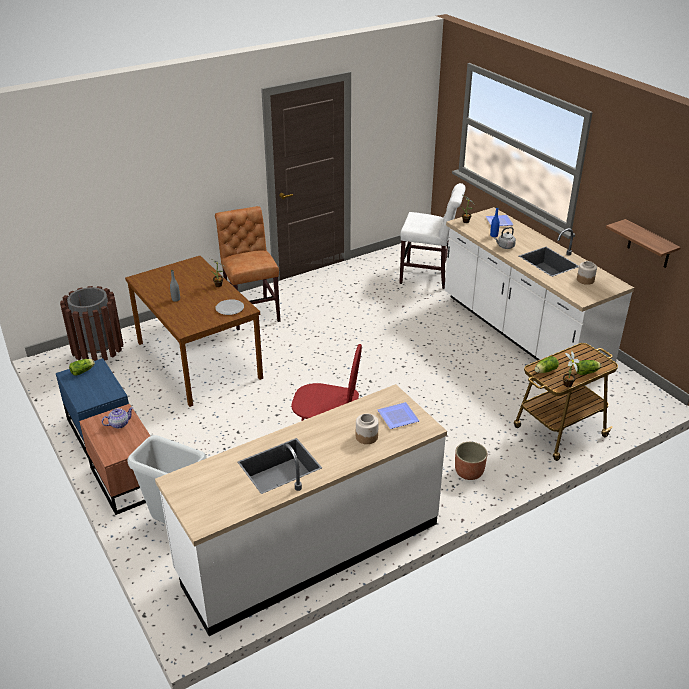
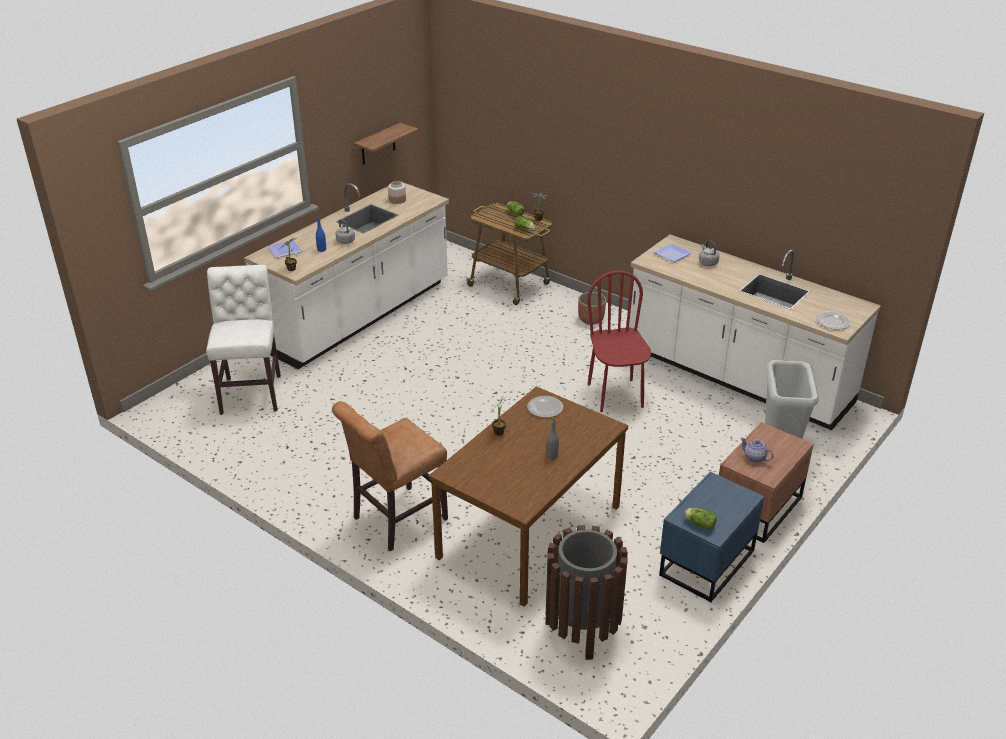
camera: 110 degrees left, 0 degrees up
jar [356,414,379,444] -> grey kettle [699,240,719,266]
none -> plate [816,311,850,330]

